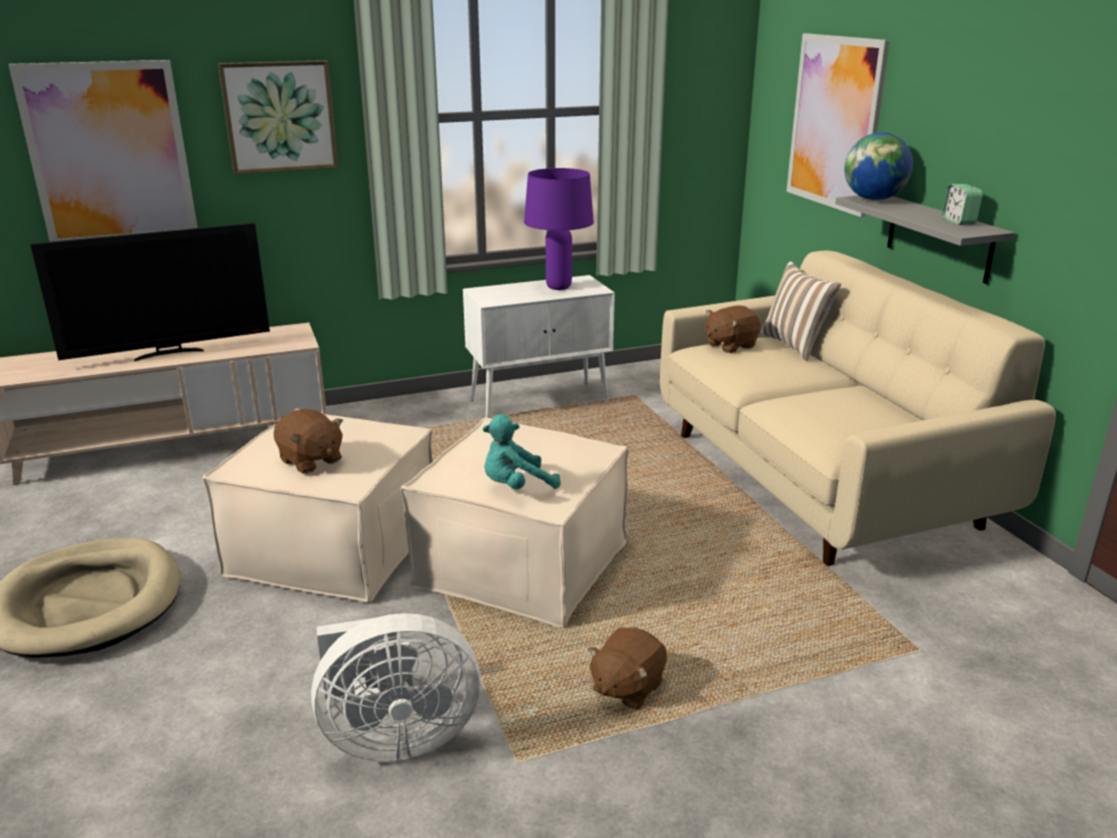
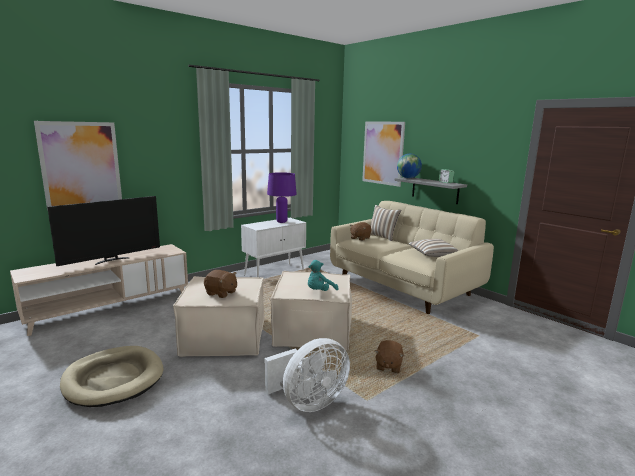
camera: 20 degrees left, 10 degrees down
picture [218,60,338,174] -> none
none -> pillow [408,239,459,257]

